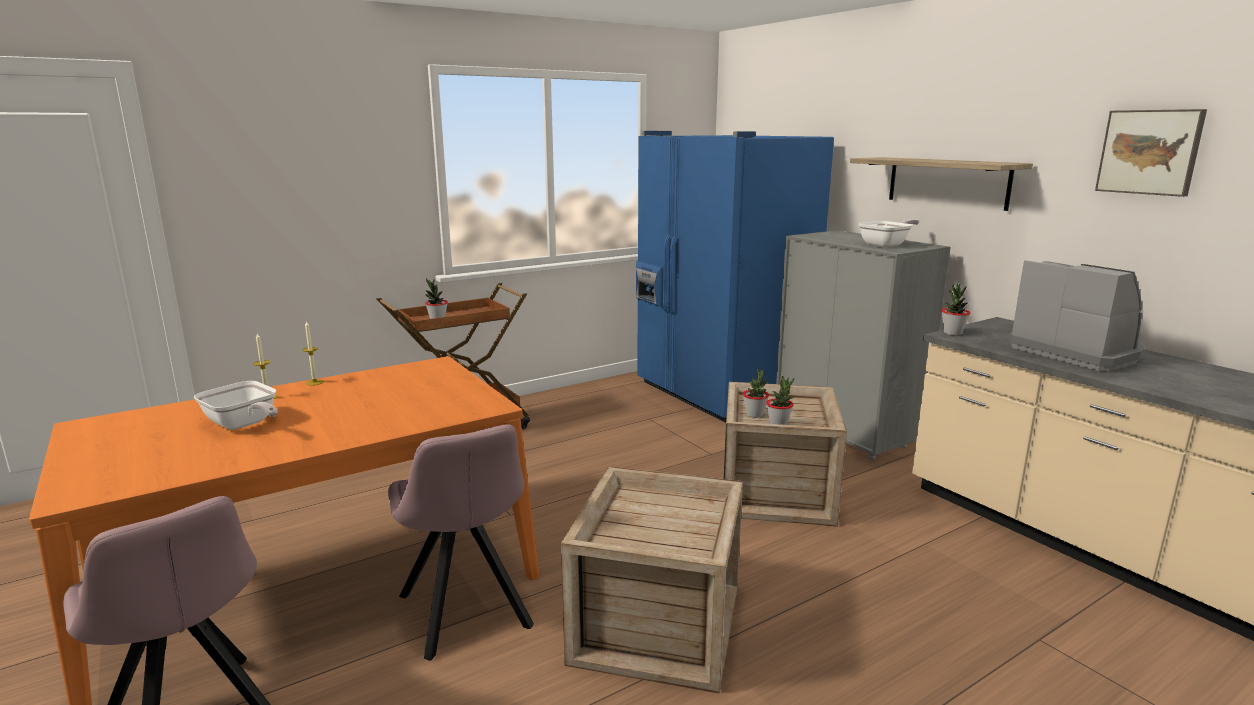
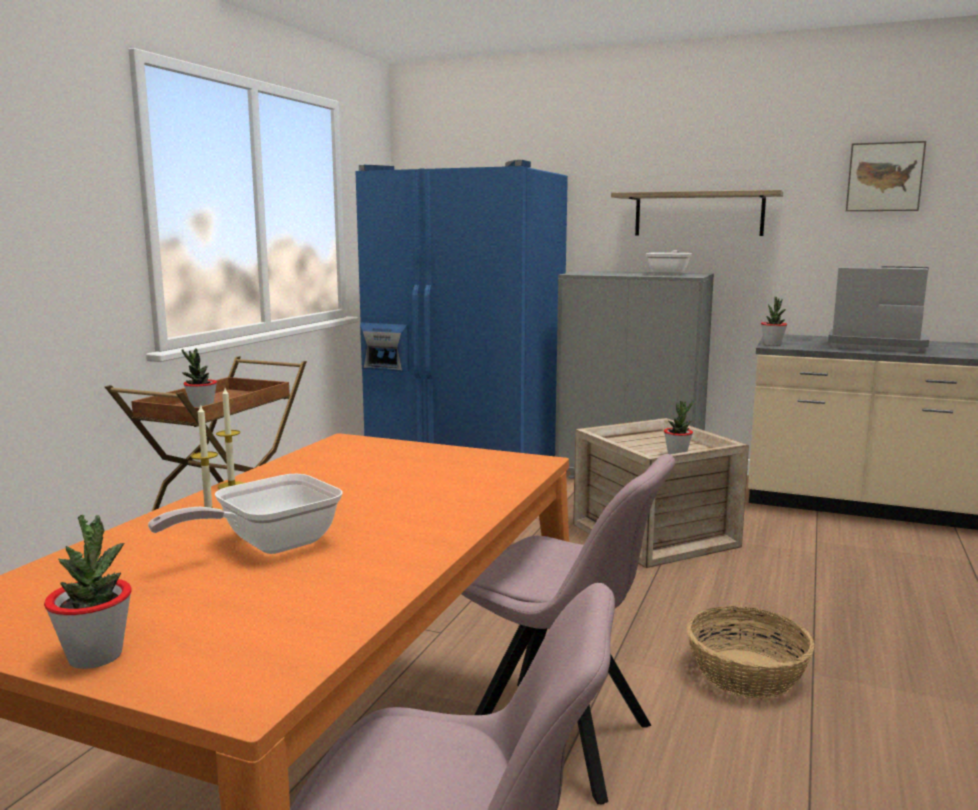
camera: 35 degrees left, 5 degrees down
frying pan [194,381,278,430] -> frying pan turned 135 degrees clockwise [148,474,343,554]
crate [561,466,743,694] -> basket [687,606,814,698]
potted plant [743,368,769,418] -> potted plant moved to [44,514,132,669]

